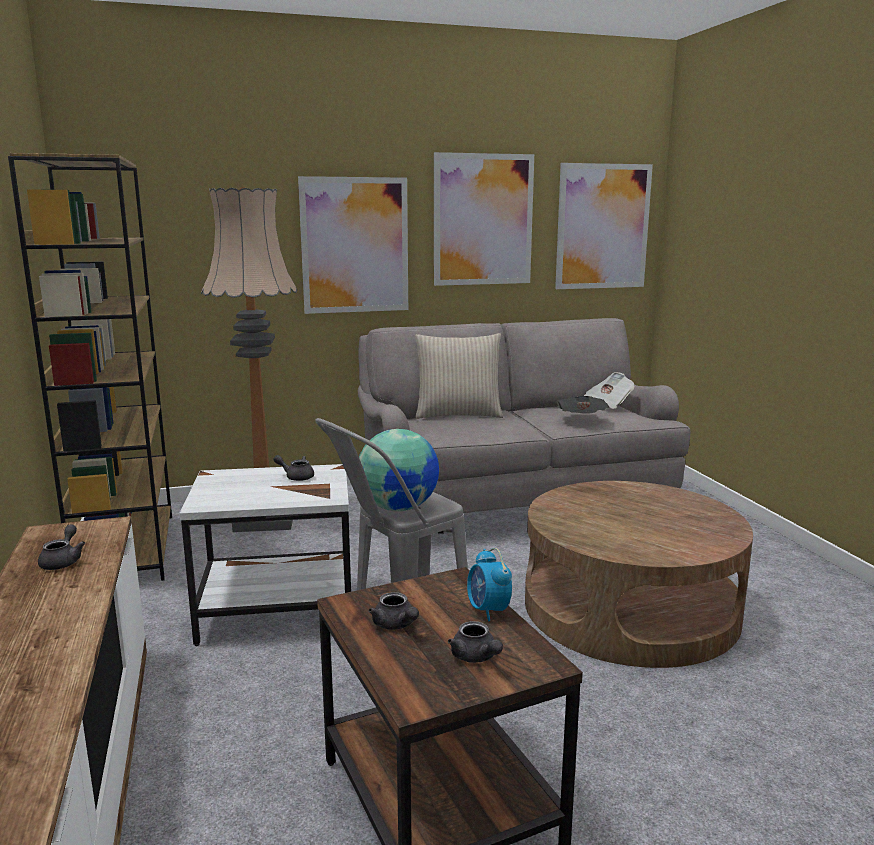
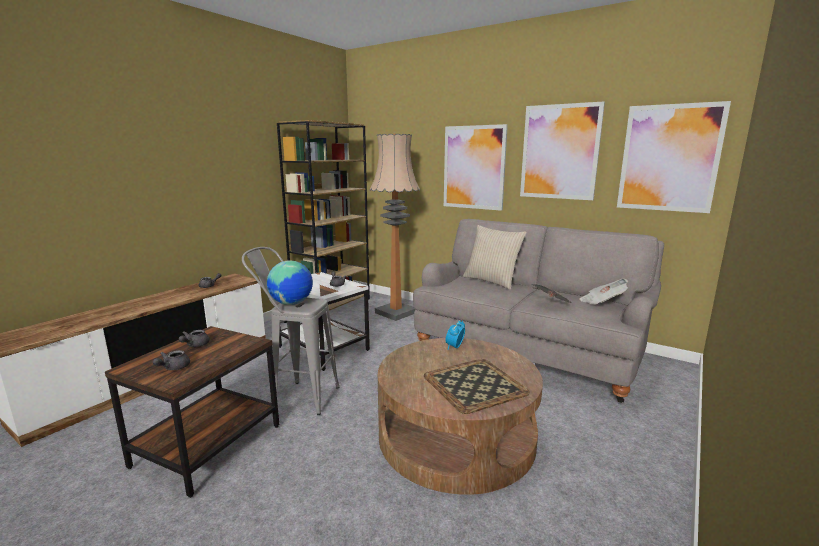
camera: 50 degrees right, 0 degrees up
alarm clock [467,548,512,622] -> alarm clock moved to [445,320,465,350]
none -> tray [424,359,530,414]

